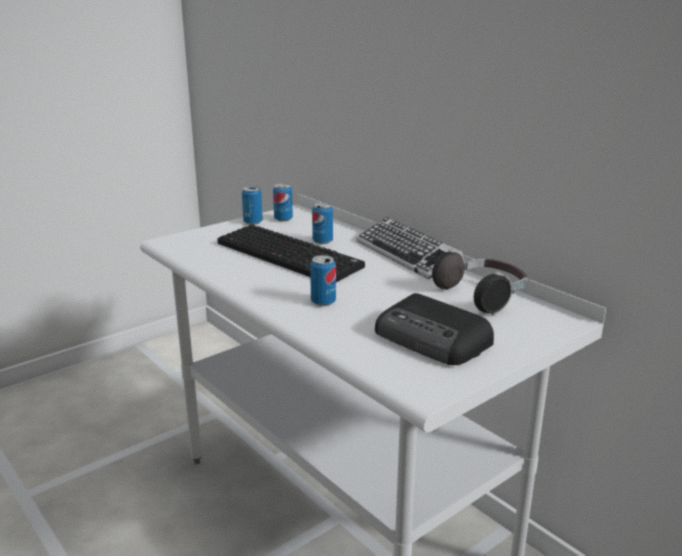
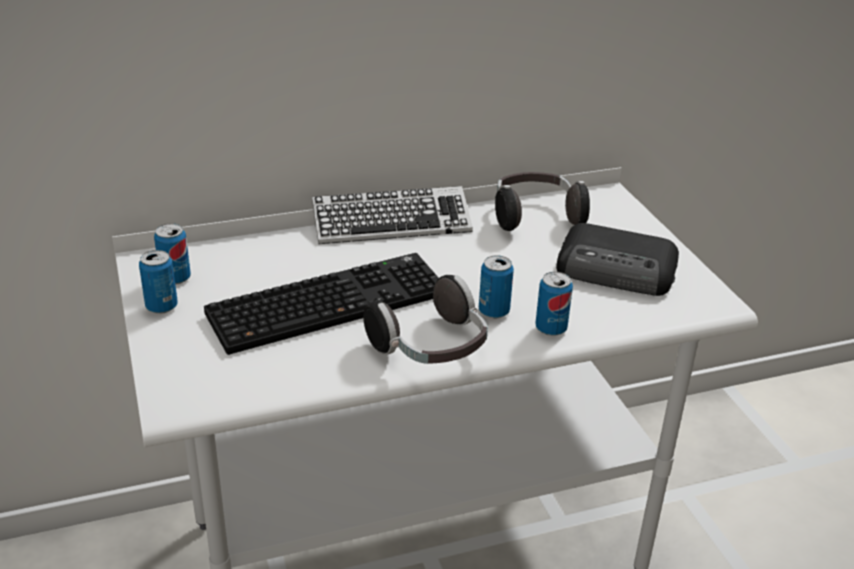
camera: 70 degrees left, 10 degrees up
can [312,203,333,244] -> can moved to [535,272,573,336]
radio [375,293,494,365] -> radio turned 45 degrees clockwise [556,223,679,296]
none -> headphones [363,275,488,364]

